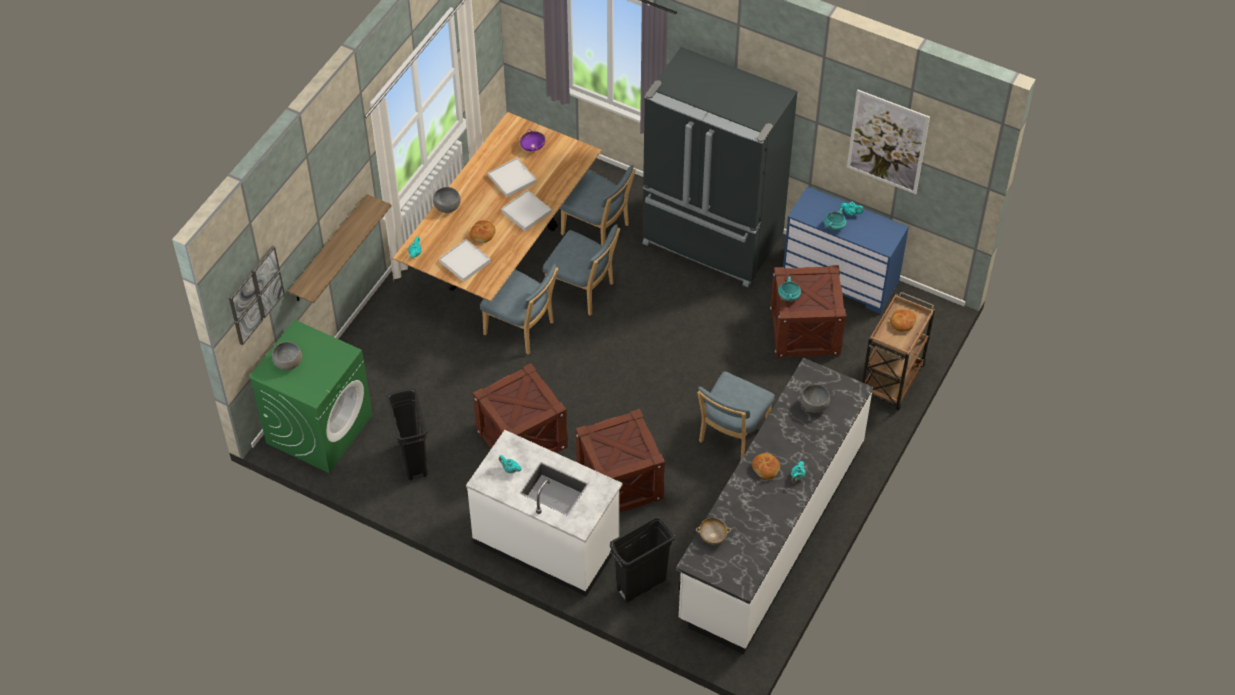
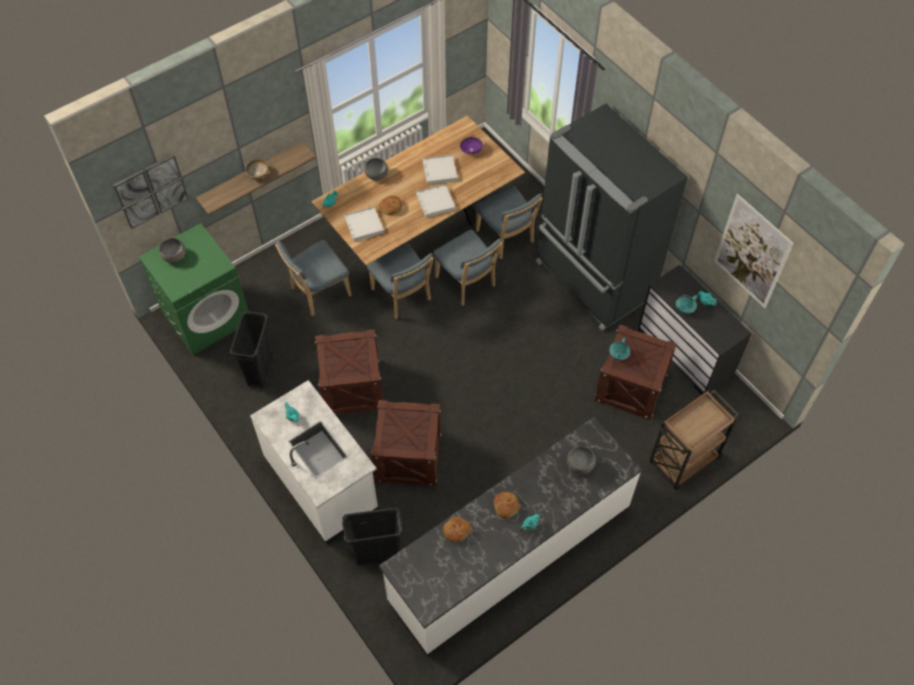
camera: 25 degrees right, 5 degrees up
beige bowl [696,518,731,544] -> beige bowl moved to [244,159,270,179]
blue chair [697,372,775,459] -> blue chair moved to [275,240,351,316]
blue dresser [783,187,909,314] -> black dresser [638,265,752,395]
bread [890,309,916,332] -> bread moved to [443,517,471,542]

